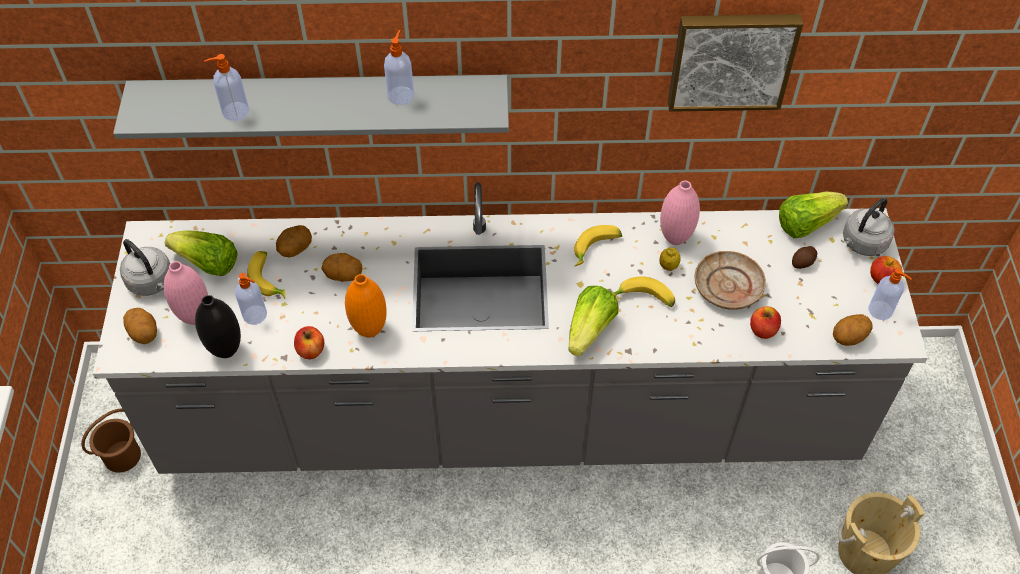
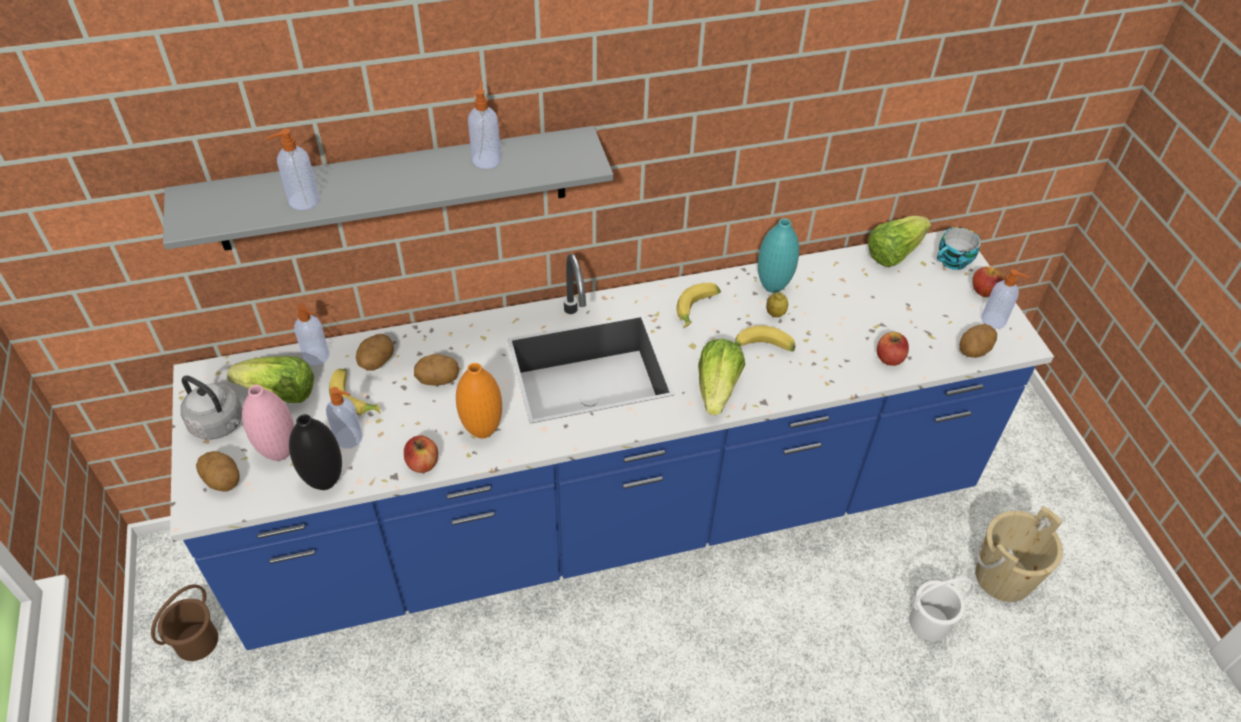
camera: 15 degrees left, 5 degrees down
grey counter [93,183,928,474] -> blue counter [170,230,1054,650]
pink vase [660,180,700,245] -> turquoise vase [758,218,799,293]
picture [668,14,803,112] -> none
beige plate [695,251,766,310] -> none
potato [792,246,817,269] -> none
grey kettle [843,198,894,256] -> cup [937,227,981,270]
none -> soap dispenser [294,304,329,365]

